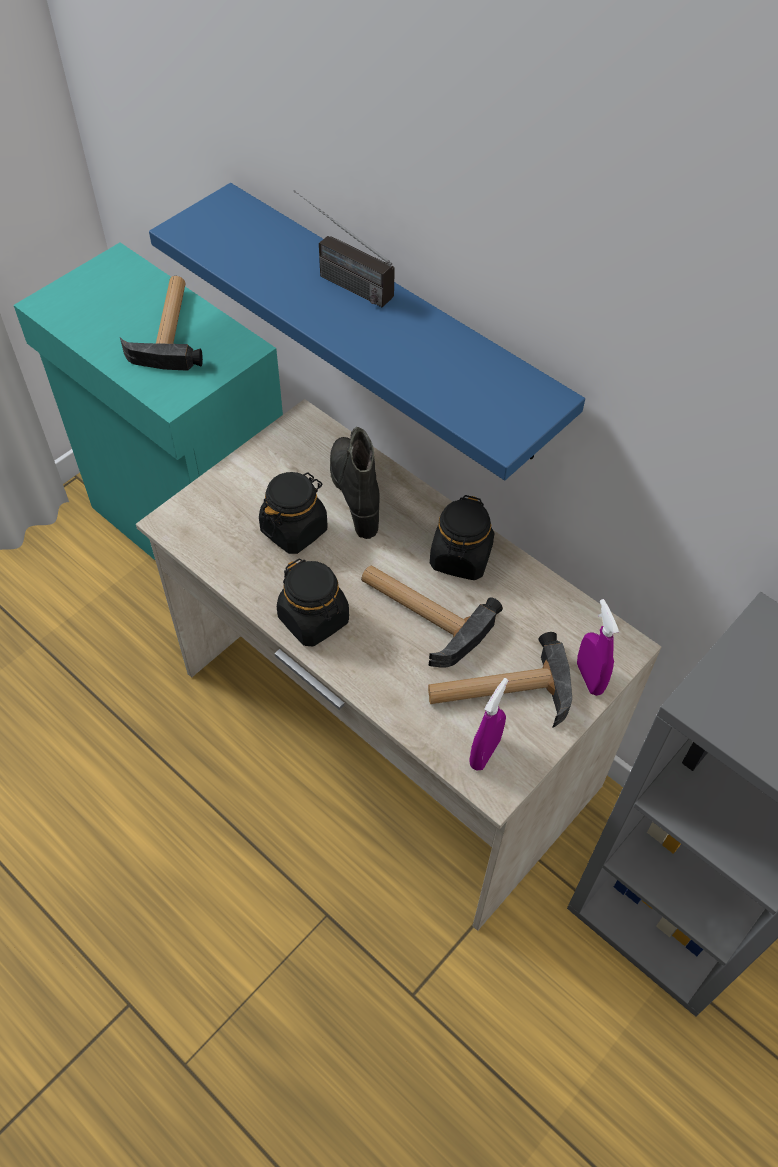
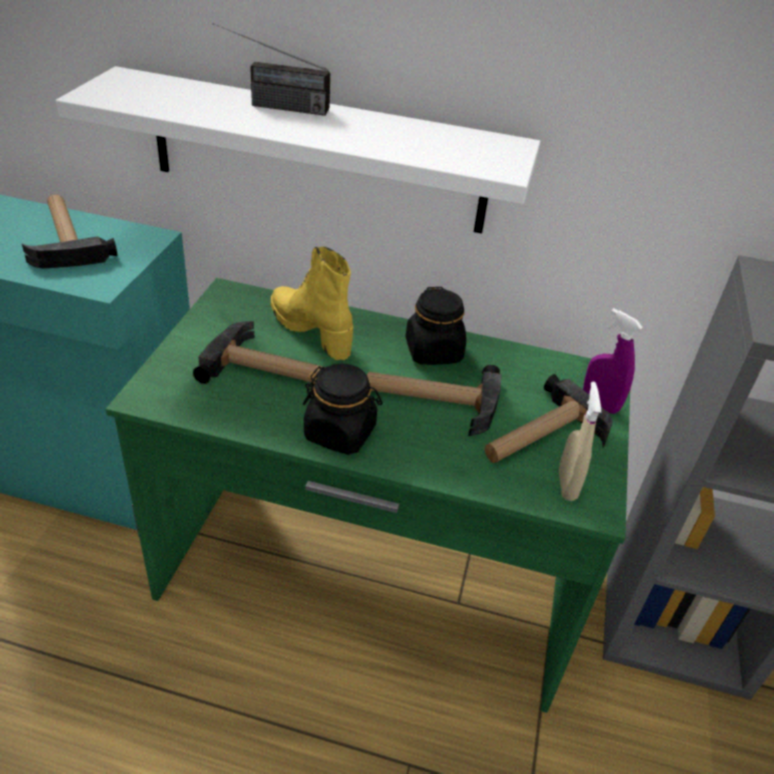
camera: 30 degrees left, 15 degrees down
beige desk [136,399,661,931] -> green desk [106,278,630,713]
blue shelf [149,183,585,480] -> white shelf [55,66,541,234]
black jar [259,472,328,554] -> hammer [193,321,323,384]
black boot [330,427,380,539] -> yellow boot [271,247,353,360]
purple spray bottle [469,678,509,770] -> beige spray bottle [559,382,601,501]

